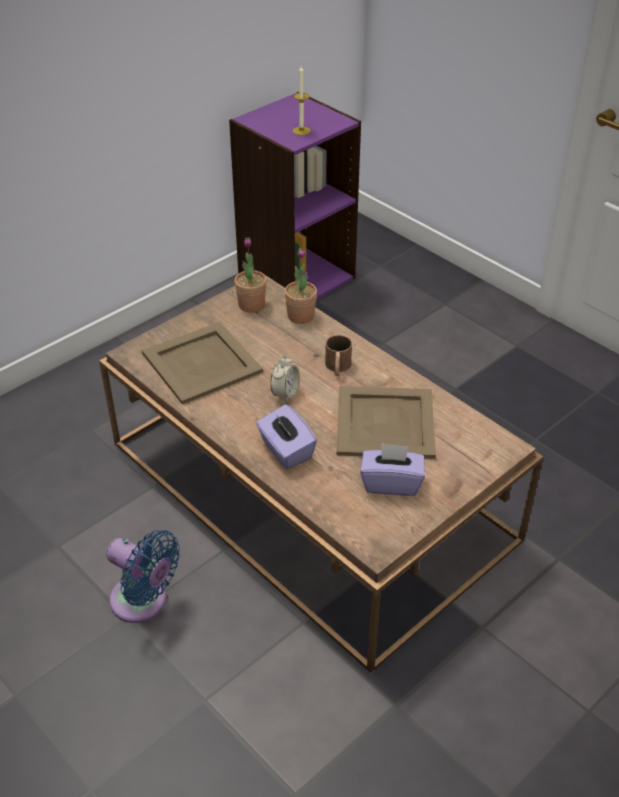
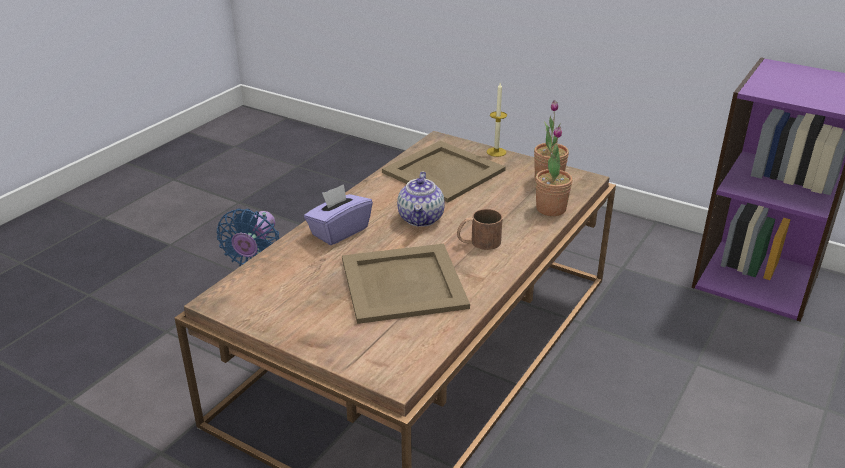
camera: 75 degrees right, 10 degrees down
alarm clock [270,355,300,402] -> teapot [397,172,445,227]
candle [293,66,311,135] -> candle moved to [487,83,507,157]
purple tissue box [360,443,425,496] -> none

